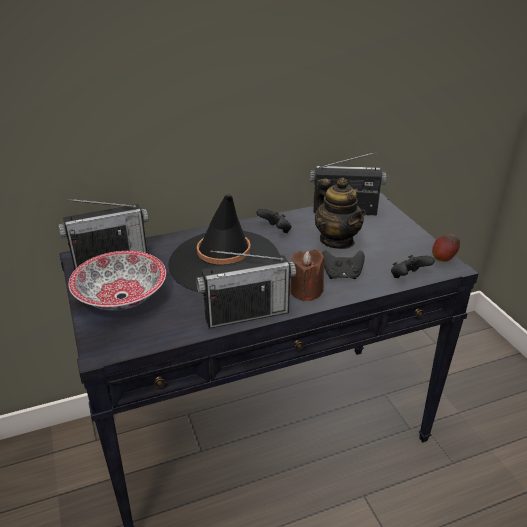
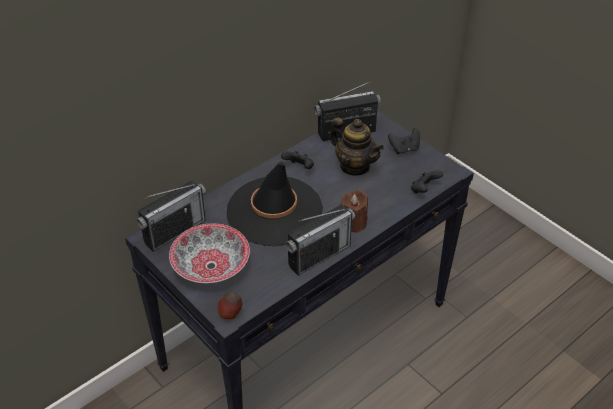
camera: 20 degrees left, 10 degrees up
black game controller [322,250,365,279] -> black game controller moved to [388,128,420,154]
apple [432,233,460,262] -> apple moved to [218,292,242,320]

